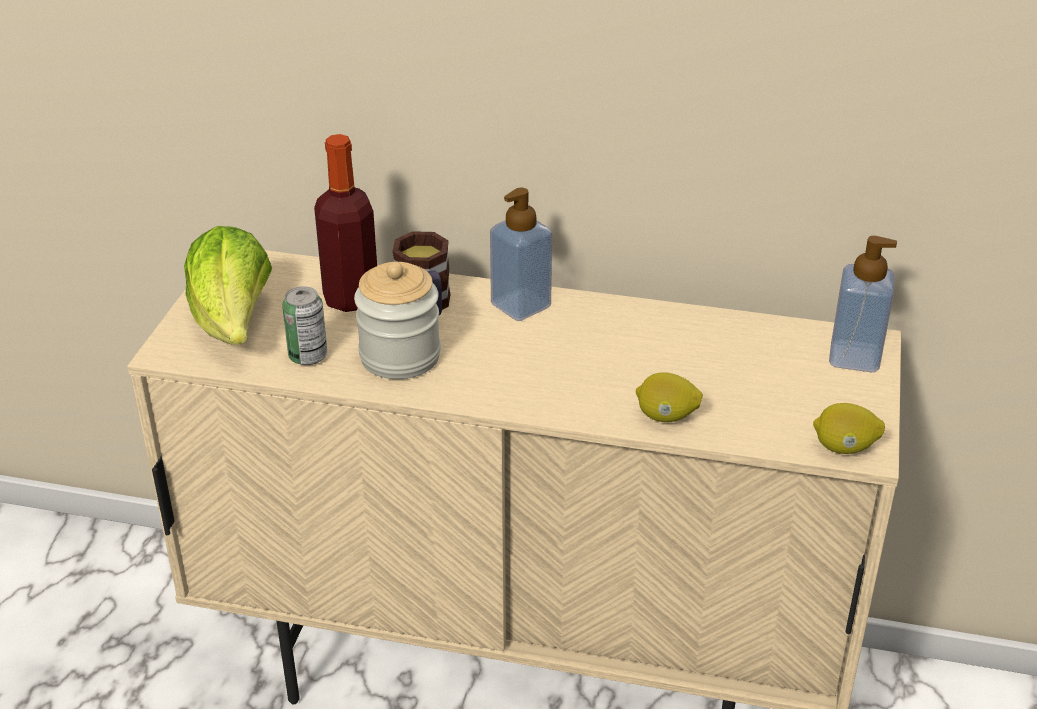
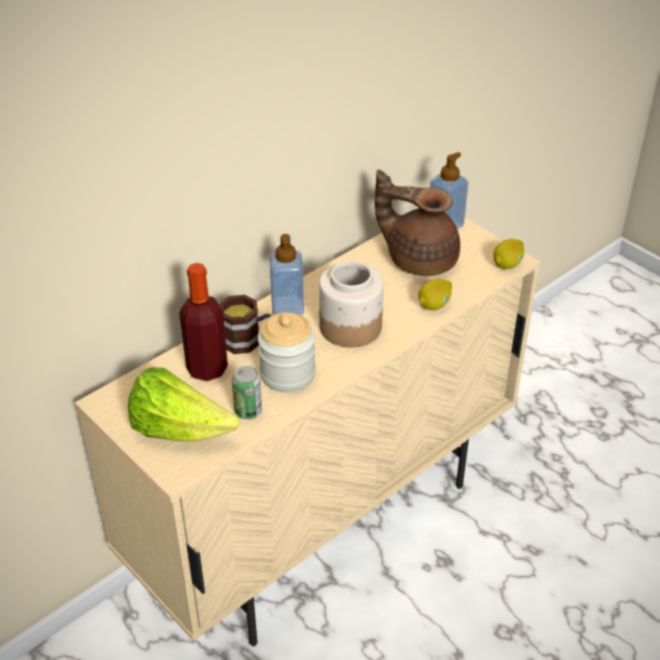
camera: 55 degrees left, 5 degrees up
none -> jar [319,261,384,347]
none -> brown teapot [375,169,460,276]

